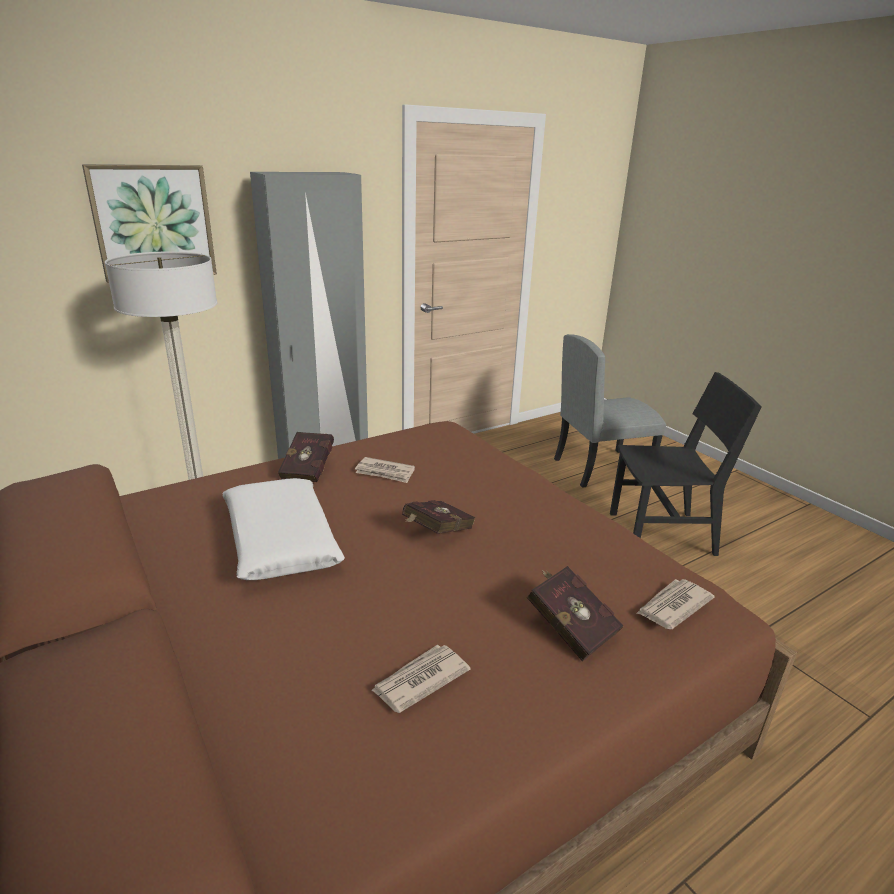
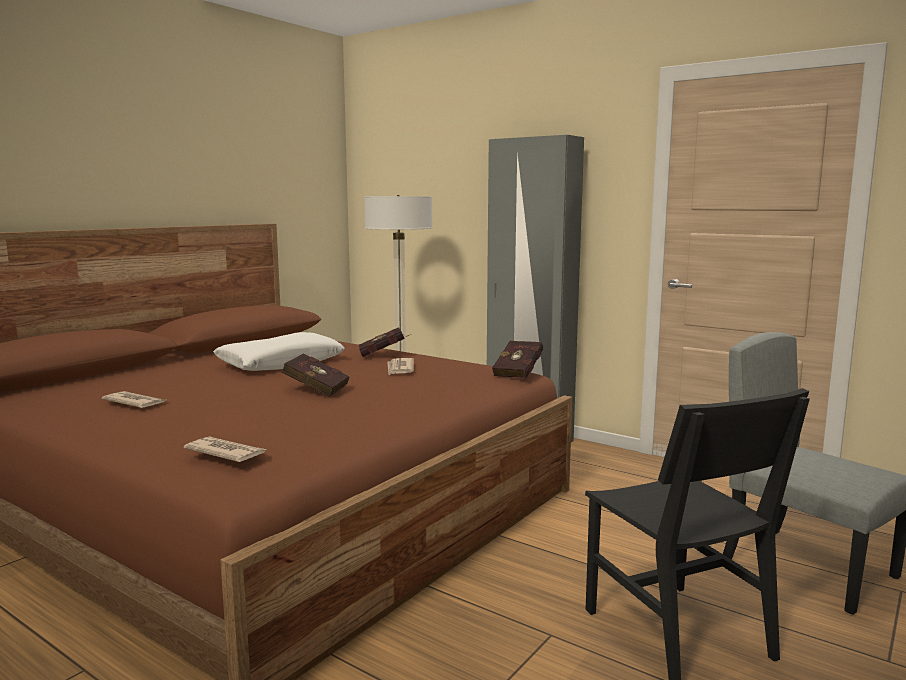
camera: 70 degrees right, 15 degrees down
picture [82,164,217,283] -> none
red book [527,566,623,662] -> red book moved to [492,341,543,378]

